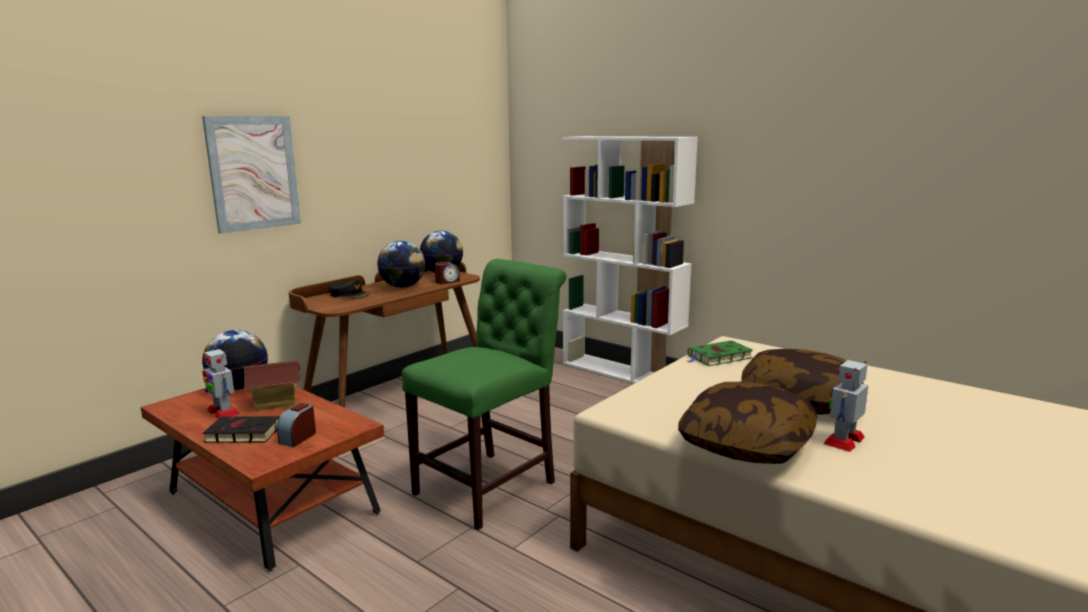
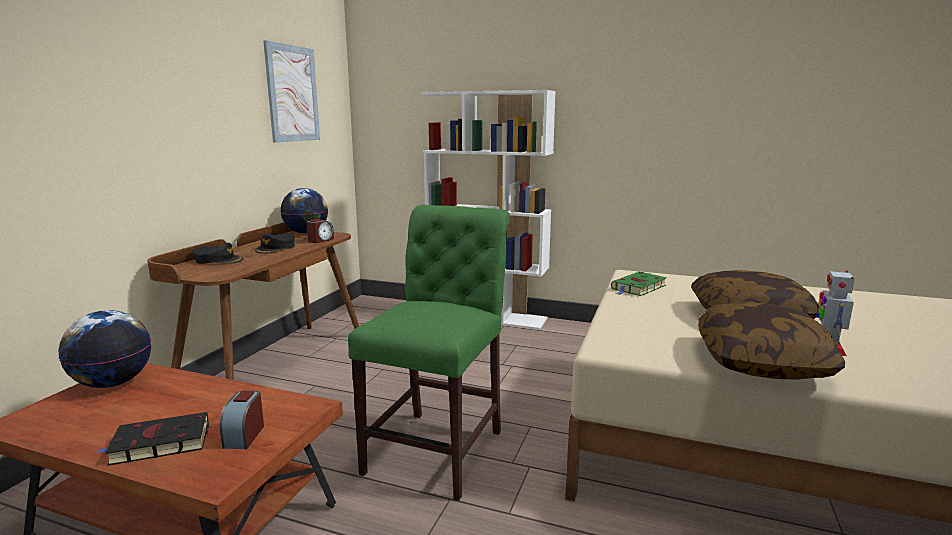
camera: 20 degrees left, 0 degrees up
picture [202,116,301,234] -> picture moved to [263,40,320,143]
toy robot [202,347,240,419] -> none
toy house [244,360,300,411] -> none
globe [377,241,425,288] -> black cap [255,234,295,254]

